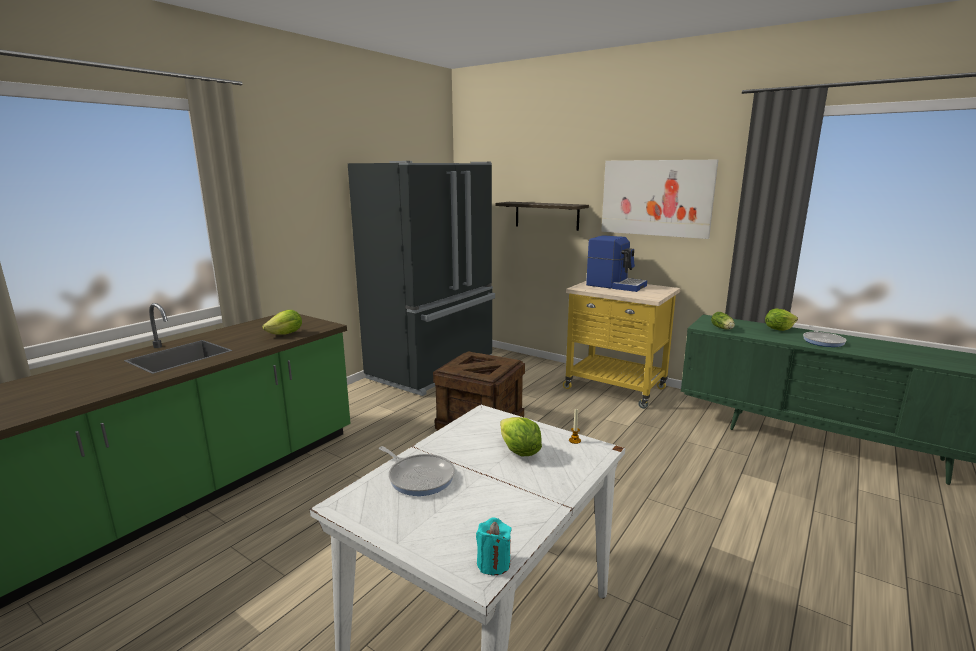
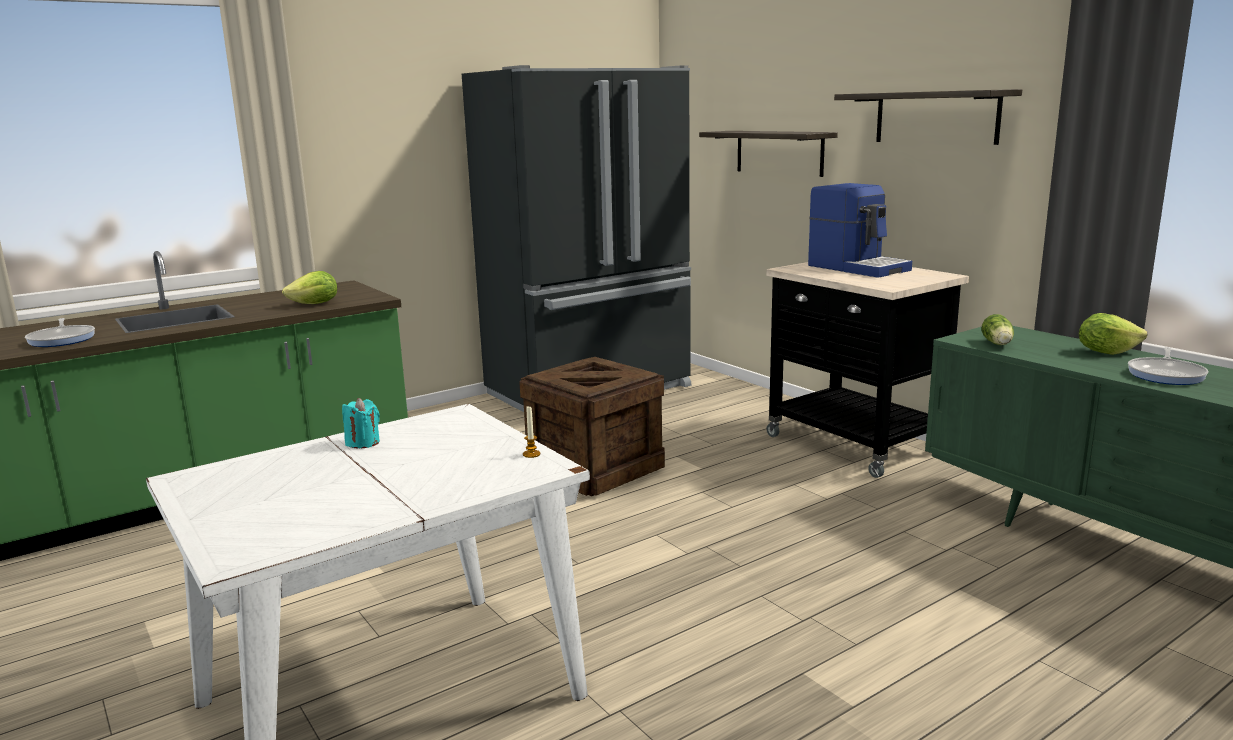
camera: 20 degrees right, 0 degrees up
frying pan [379,446,455,496] -> frying pan moved to [25,318,95,347]
turquoise candle [476,517,512,576] -> turquoise candle moved to [342,398,380,448]
lettuce [500,417,542,456] -> none
yellow cart [563,281,680,409] -> black cart [766,262,969,478]
picture [601,160,718,239] -> shelf [834,89,1022,145]

